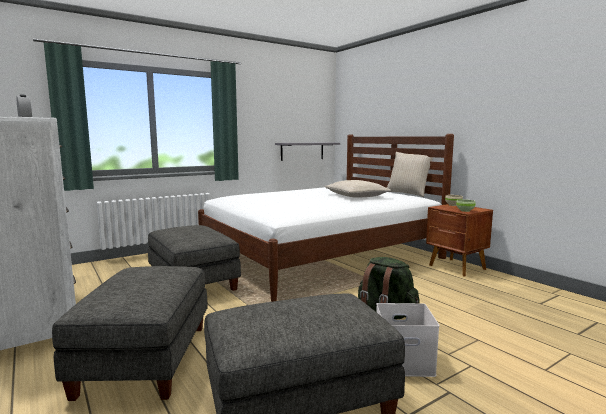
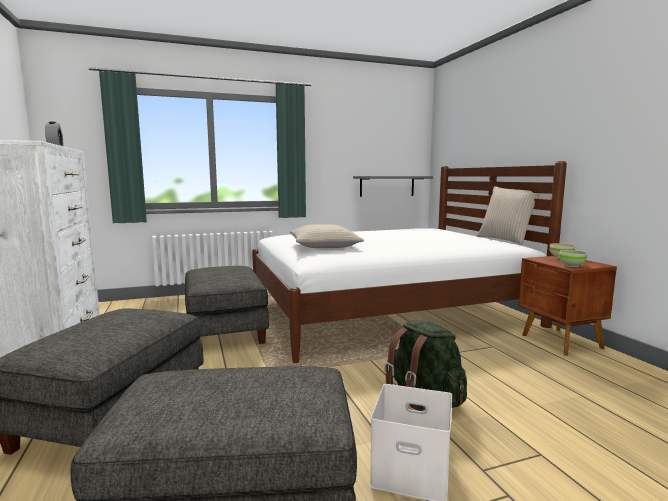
camera: 15 degrees right, 0 degrees up
beige pillow [325,180,391,198] -> beige pillow moved to [290,224,364,248]

